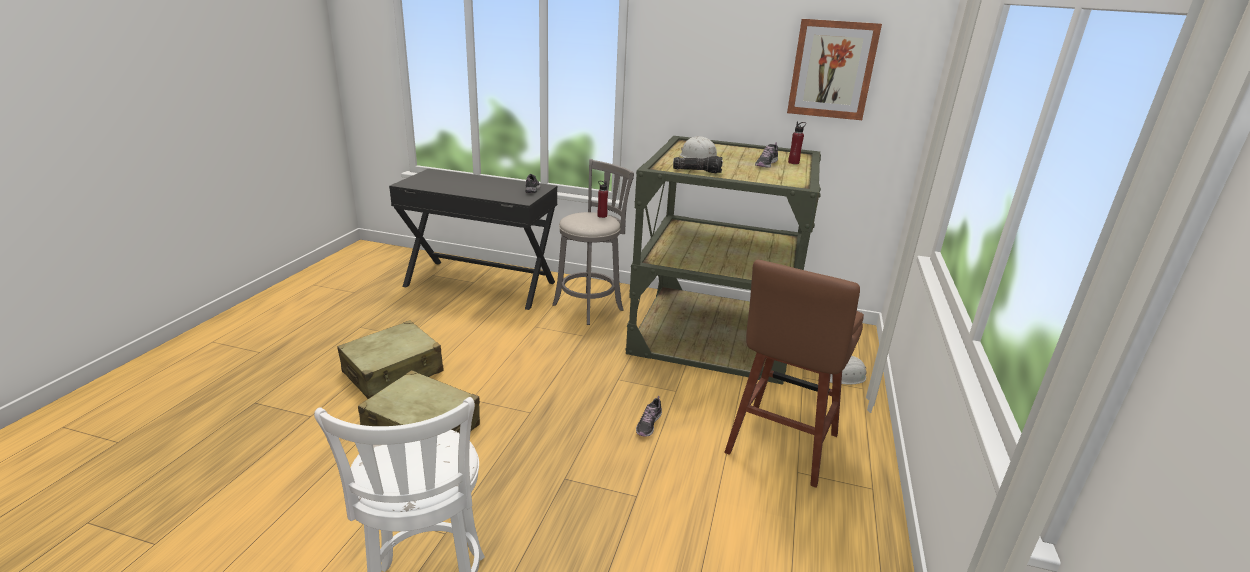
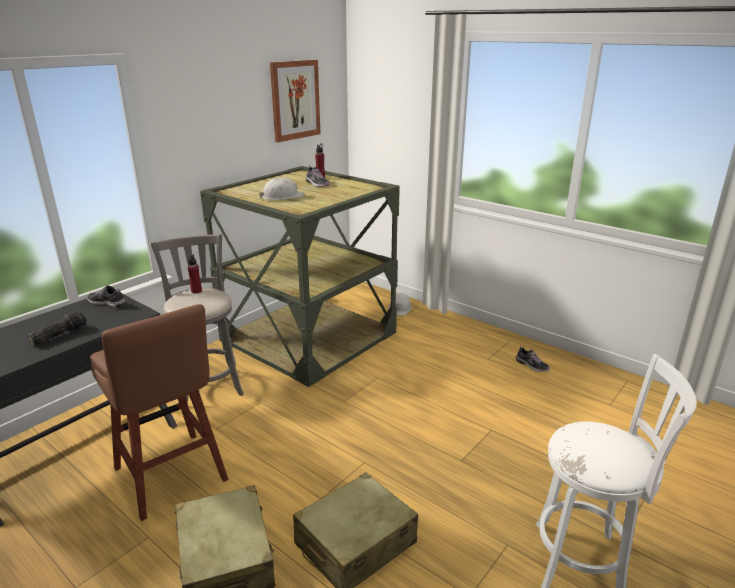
camera: 65 degrees left, 0 degrees up
shoe [636,396,662,437] -> shoe moved to [516,346,550,372]
flashlight [673,156,722,173] -> flashlight moved to [27,310,87,346]
brown stool [724,260,864,488] -> brown stool moved to [90,304,229,521]

